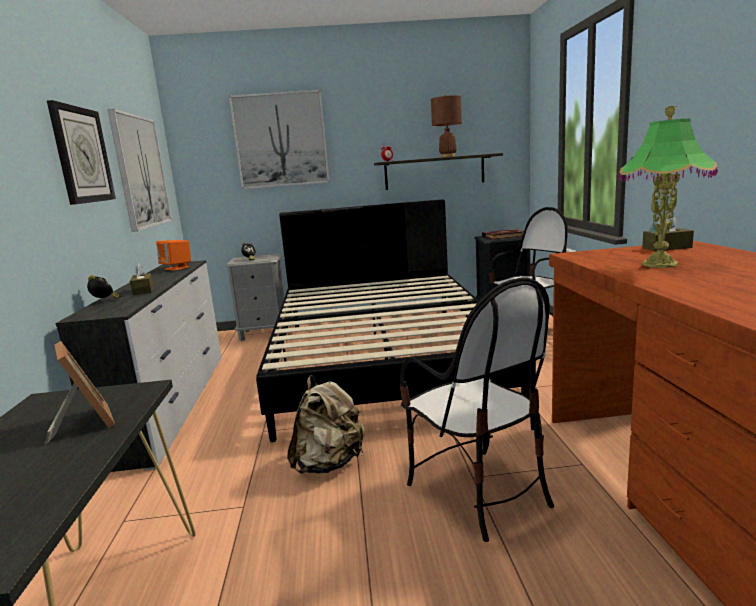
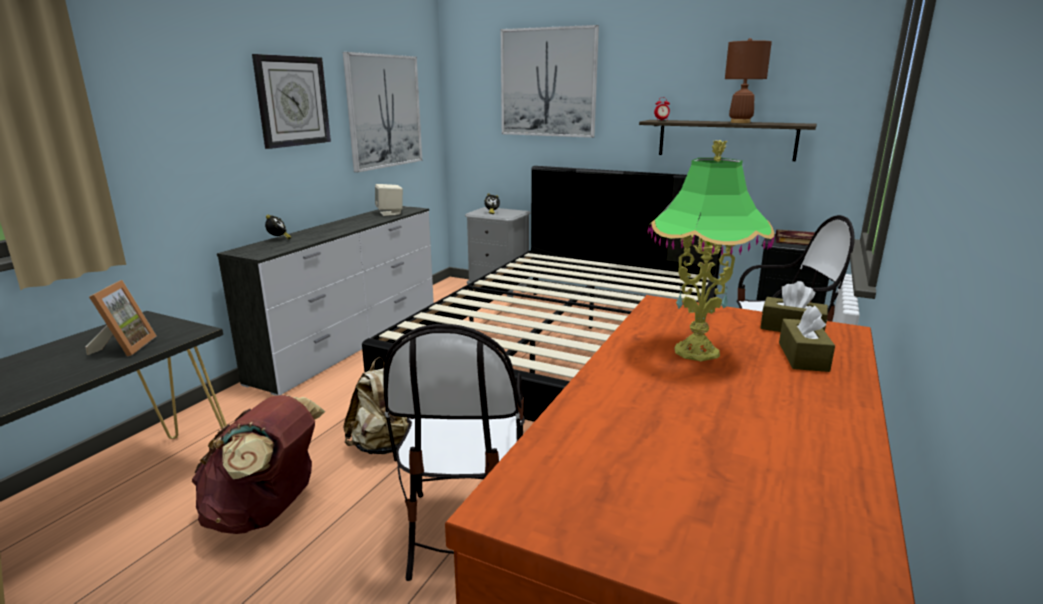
camera: 30 degrees right, 5 degrees up
brown tissue box [130,263,153,295] -> brown tissue box moved to [779,306,835,372]
orange speaker [156,240,191,271] -> beige speaker [375,184,403,216]
none -> brown backpack [192,395,325,534]

